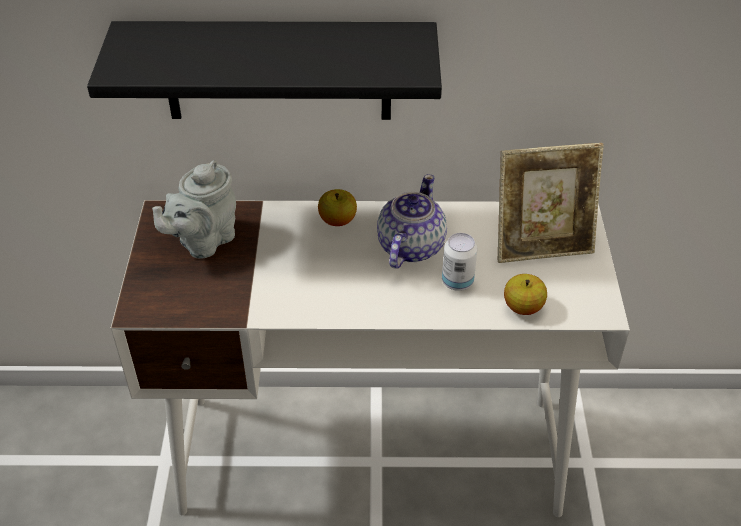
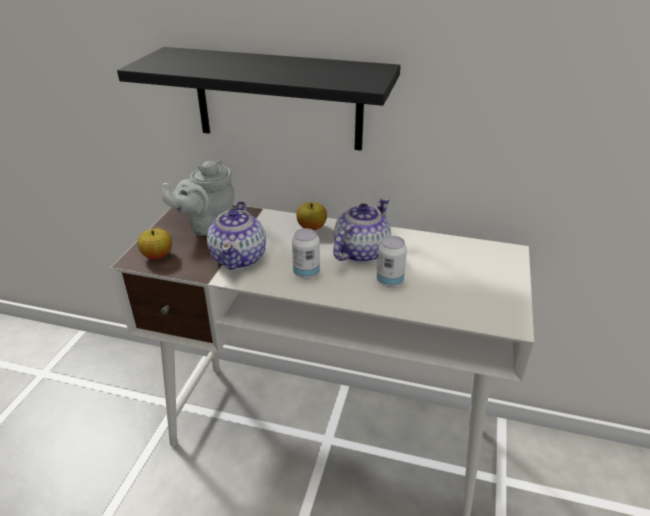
camera: 15 degrees right, 10 degrees down
picture frame [498,143,604,263] -> none
apple [504,274,547,315] -> apple moved to [138,228,172,259]
none -> teapot [207,201,266,270]
none -> can [292,228,320,279]

